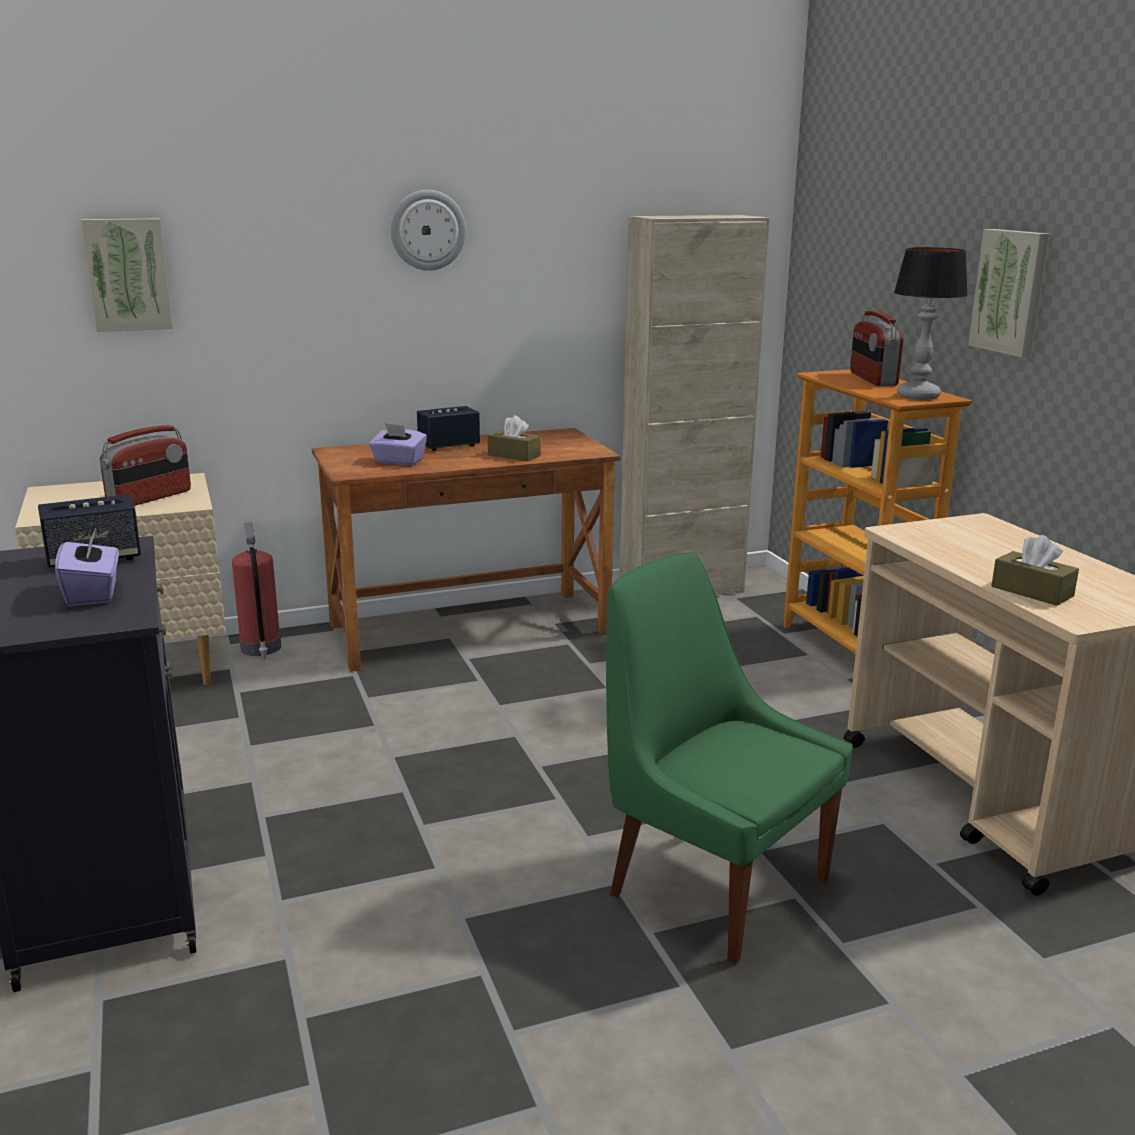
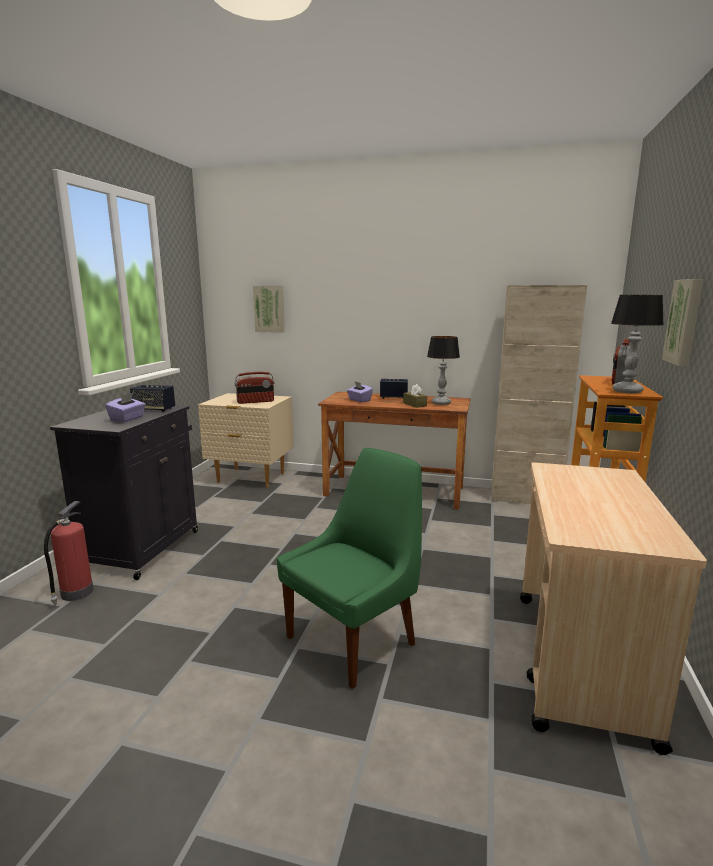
camera: 35 degrees right, 5 degrees down
fire extinguisher [232,522,281,659] -> fire extinguisher moved to [44,501,94,605]
wall clock [390,190,466,271] -> none
green chair [606,552,853,964] -> green chair turned 60 degrees clockwise [277,448,422,689]
brown tissue box [991,535,1079,606] -> none
none -> table lamp [427,336,460,405]

